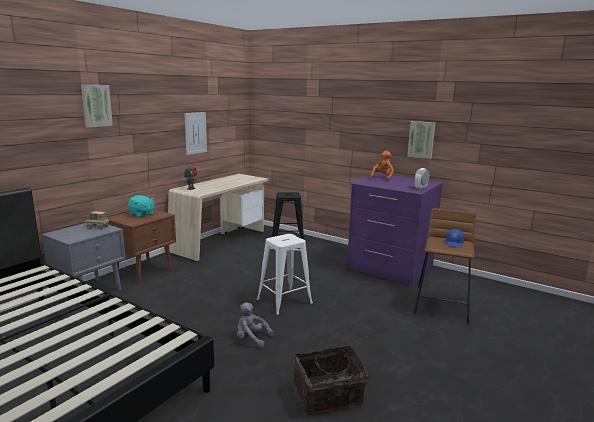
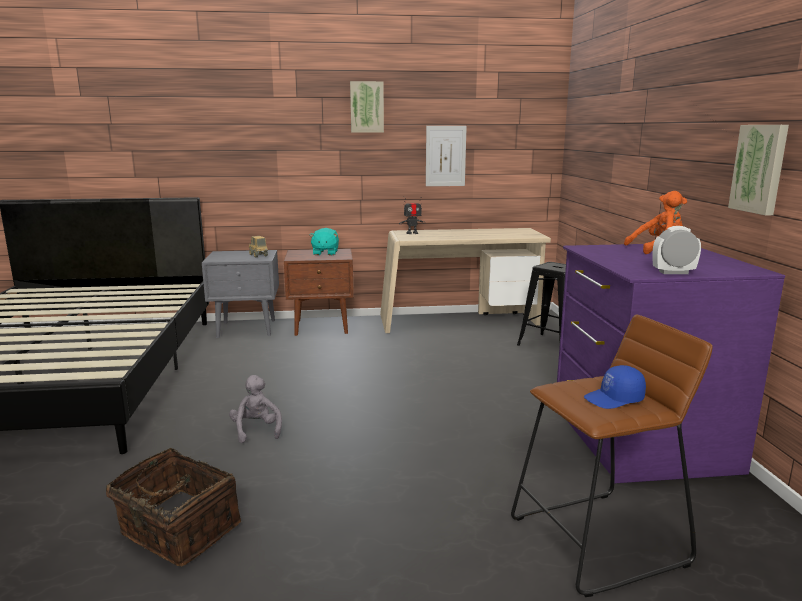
camera: 50 degrees right, 0 degrees up
picture [81,85,113,128] -> picture moved to [350,81,384,133]
white stool [257,234,313,315] -> none

